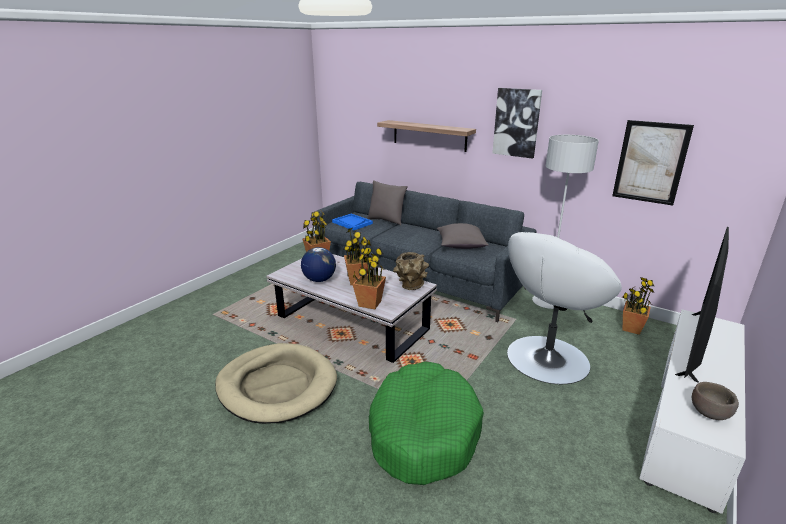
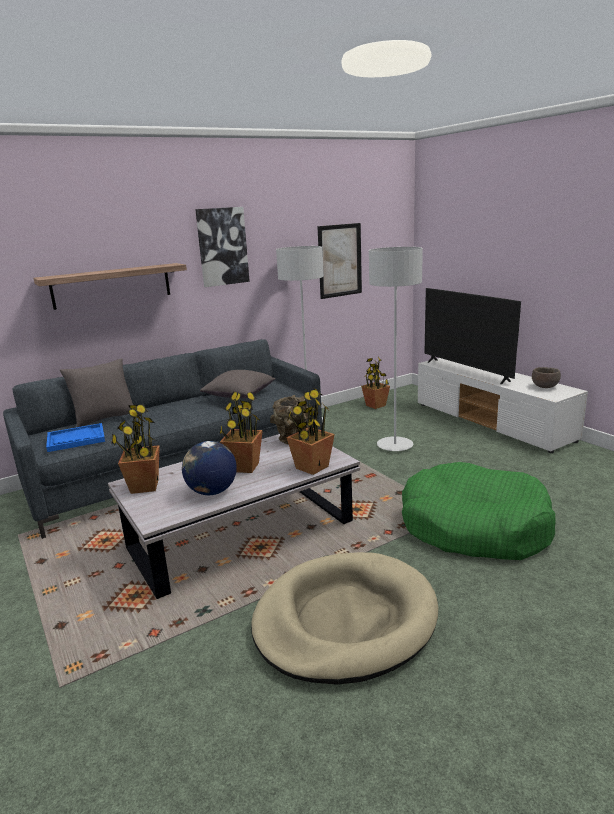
camera: 65 degrees left, 5 degrees down
white armchair [507,232,622,384] -> grey floor lamp [369,247,423,451]

